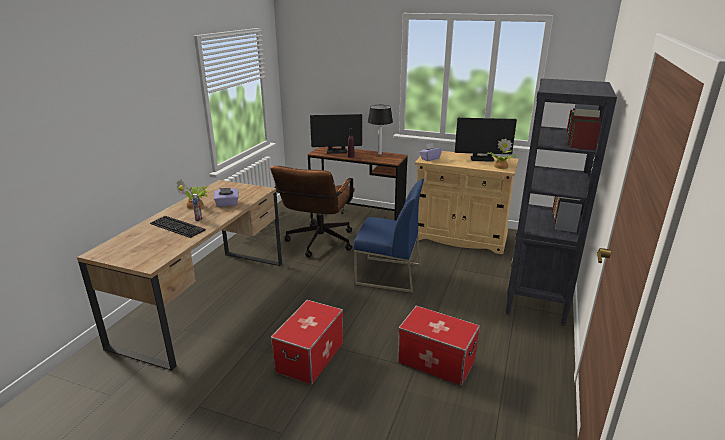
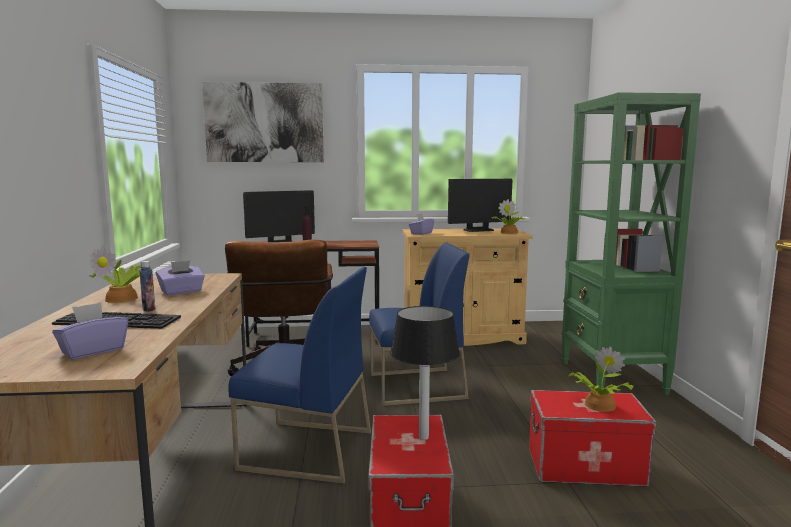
camera: 25 degrees left, 15 degrees down
table lamp [368,105,393,155] -> table lamp moved to [390,306,460,440]
black bookcase [506,78,617,326] -> green bookcase [561,92,701,395]
none -> purple tissue box [52,302,128,360]
none -> picture [202,82,324,162]
none -> blue chair [229,267,371,484]
none -> potted plant [567,346,633,412]

